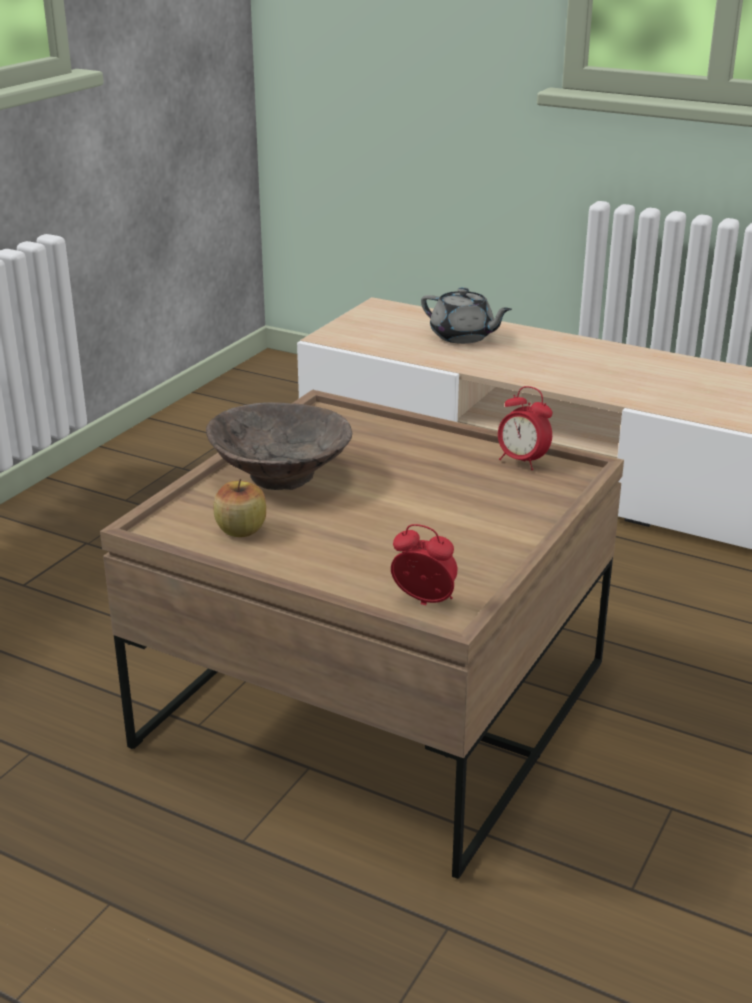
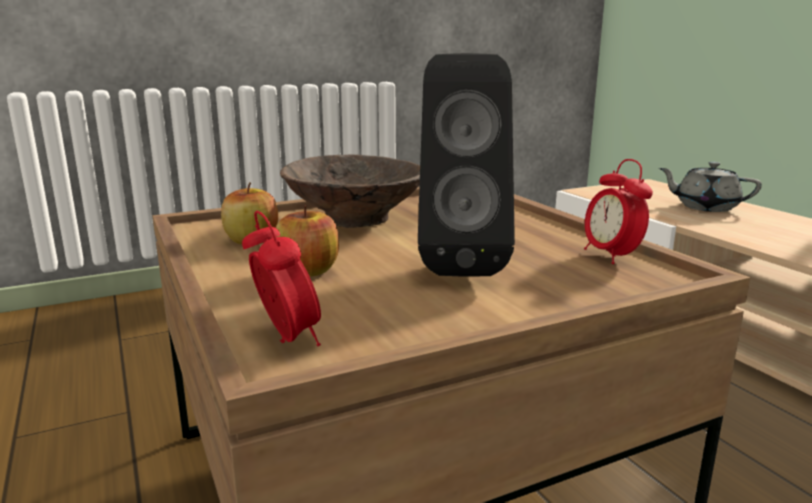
camera: 35 degrees right, 10 degrees down
grey teapot [421,287,512,344] -> grey teapot turned 135 degrees clockwise [659,162,762,212]
none -> apple [276,205,339,277]
none -> black speaker [418,53,515,277]

